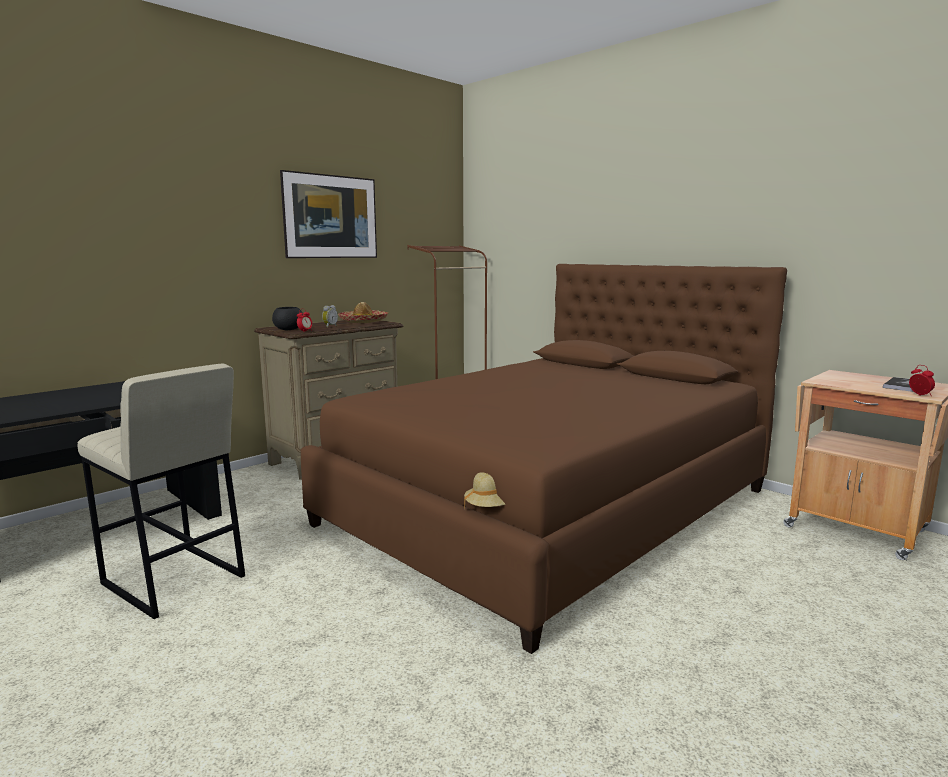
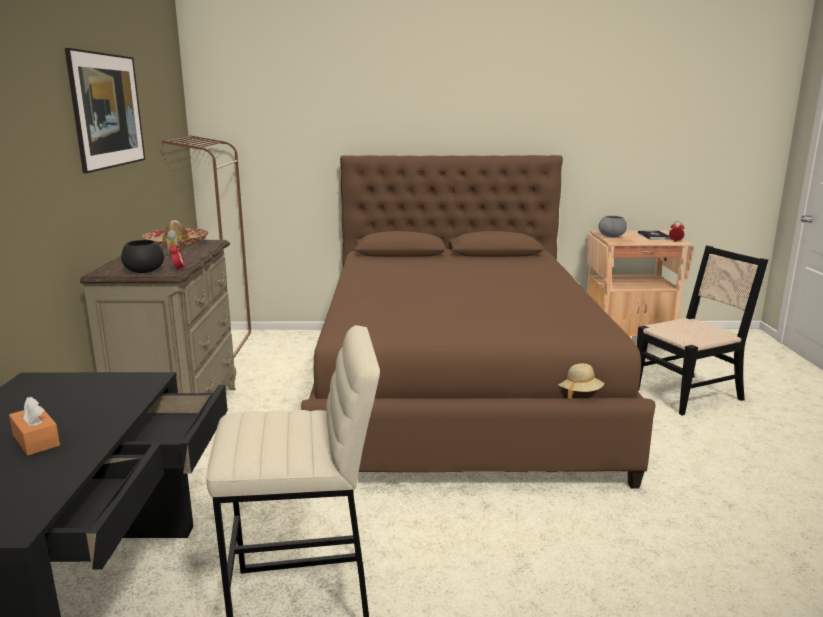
camera: 45 degrees left, 5 degrees up
none -> orange tissue box [9,397,60,456]
none -> grey bowl [599,216,627,237]
none -> chair [637,245,768,416]

